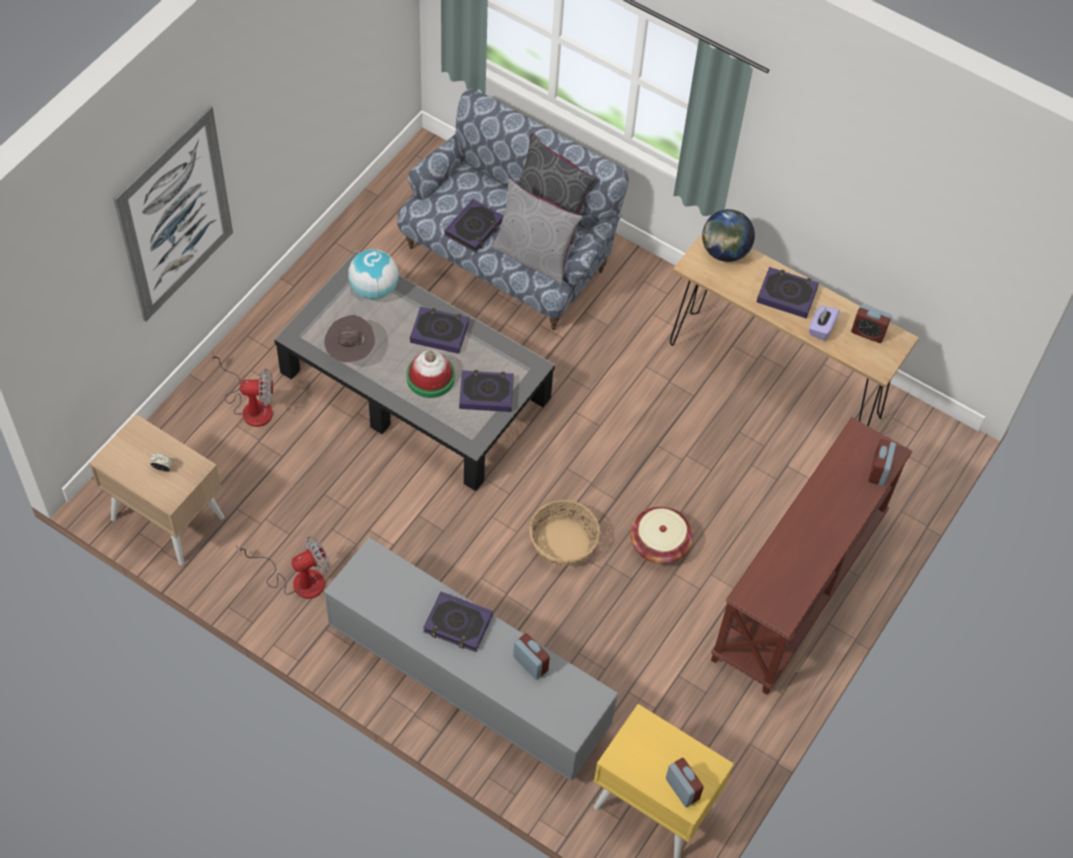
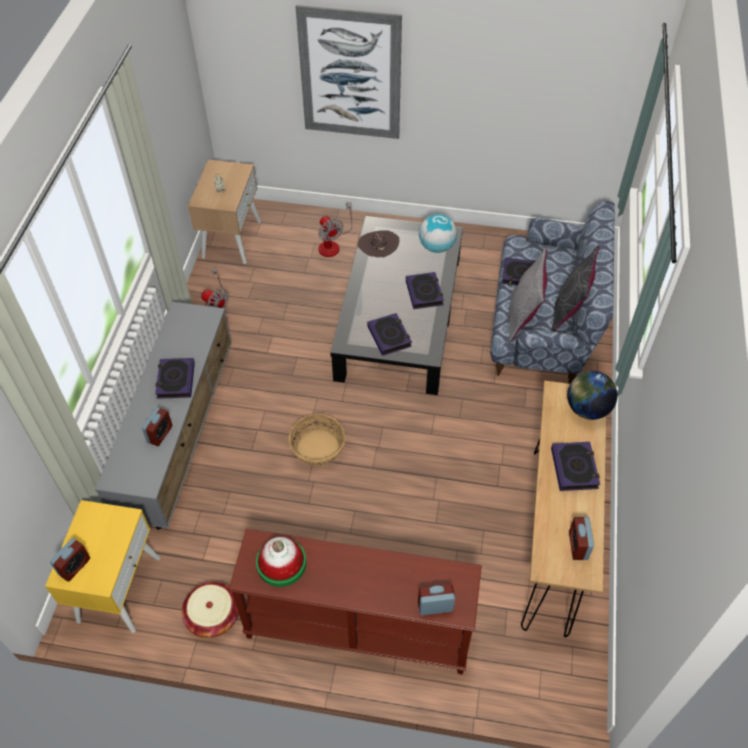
camera: 70 degrees right, 5 degrees down
hat [406,350,455,398] -> hat moved to [256,536,306,587]
basket [630,506,693,564] -> basket moved to [182,582,239,638]
purple tissue box [809,305,840,341] -> none

